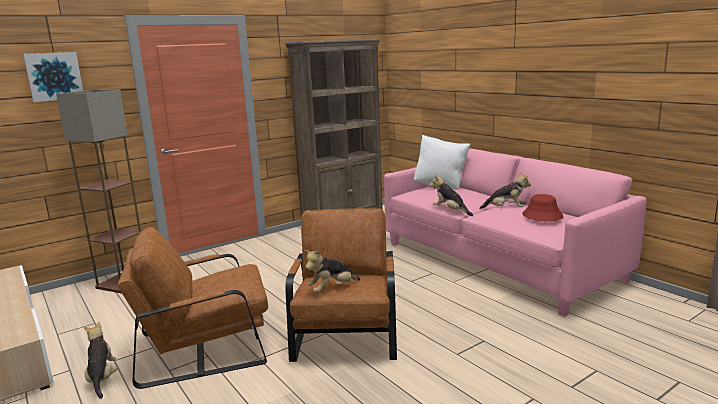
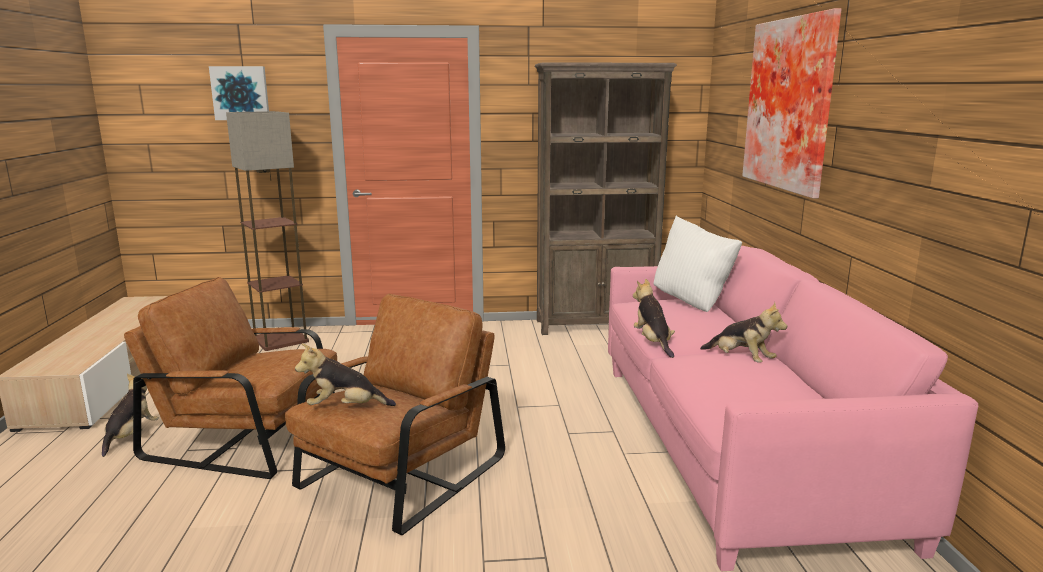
camera: 30 degrees right, 0 degrees up
red hat [522,194,564,221] -> none
none -> picture [742,8,842,199]

